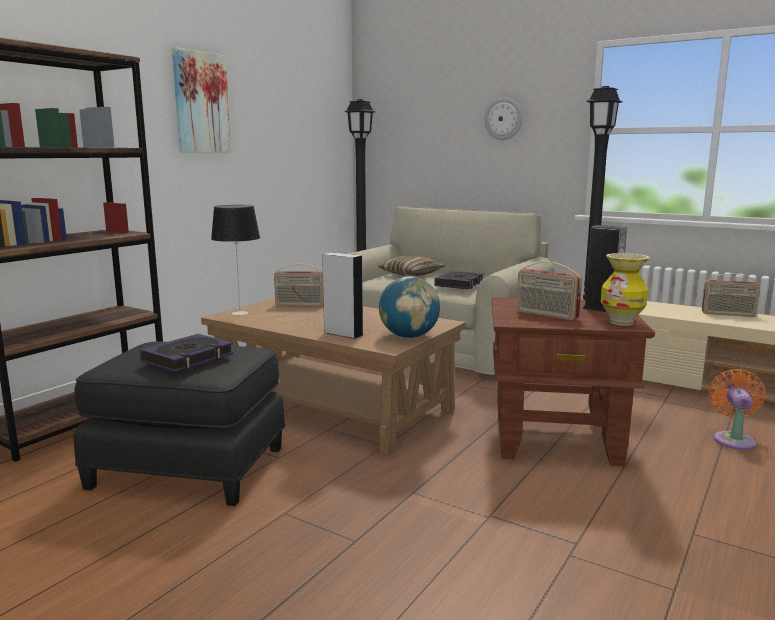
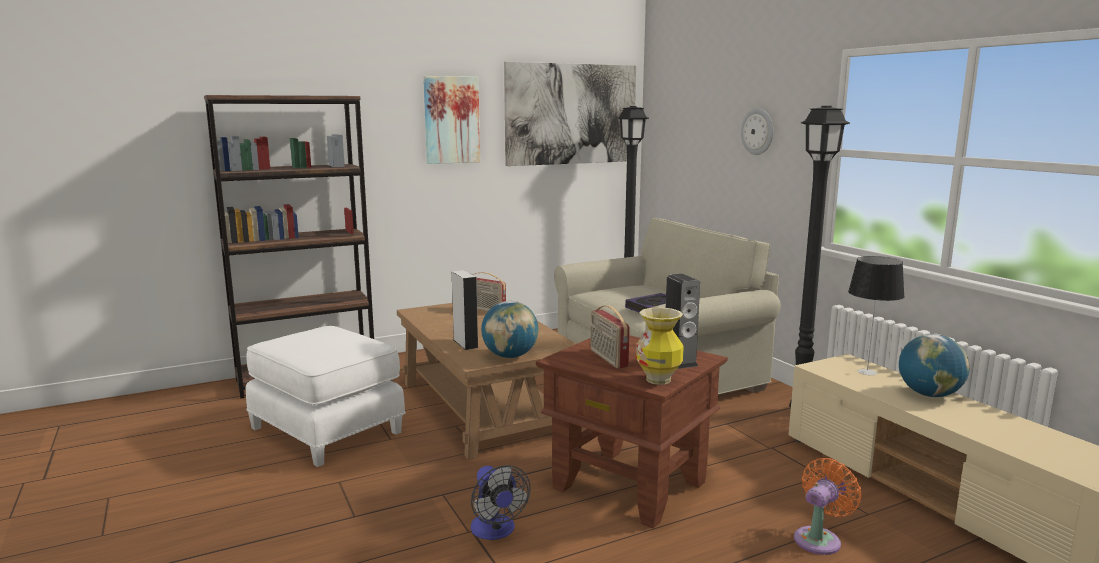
camera: 30 degrees right, 0 degrees up
black ottoman [73,341,286,506] -> white ottoman [246,326,406,467]
book [140,334,234,372] -> none
table lamp [211,205,260,315] -> table lamp moved to [848,256,905,375]
pillow [378,256,446,276] -> none
radio [702,273,761,317] -> globe [899,334,969,397]
none -> fan [471,465,531,540]
none -> picture [504,62,636,166]

